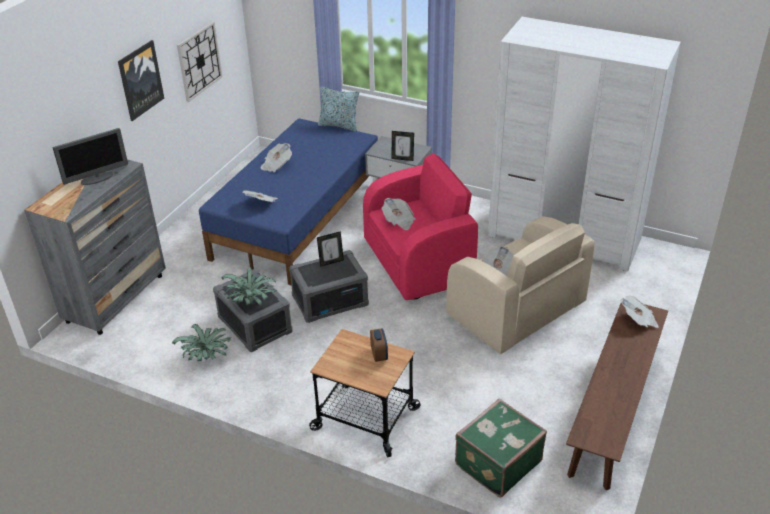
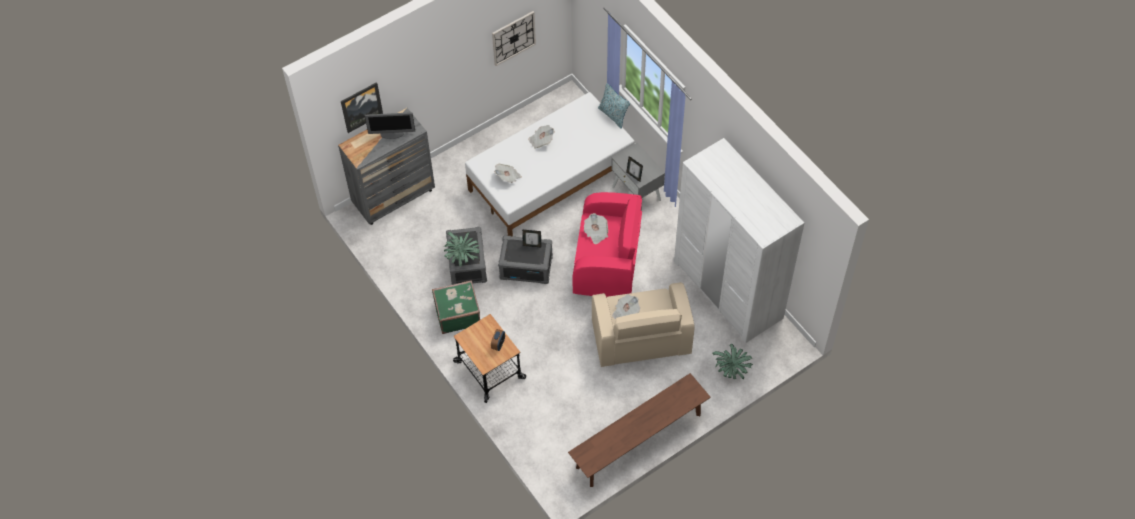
camera: 30 degrees right, 20 degrees up
picture [118,40,164,121] -> picture moved to [341,82,383,133]
potted plant [172,324,231,361] -> potted plant moved to [713,344,753,380]
blue bed [199,118,379,286] -> white bed [465,92,635,236]
green suitcase [455,399,547,497] -> green suitcase moved to [432,280,480,334]
newspaper [621,296,659,328] -> none

